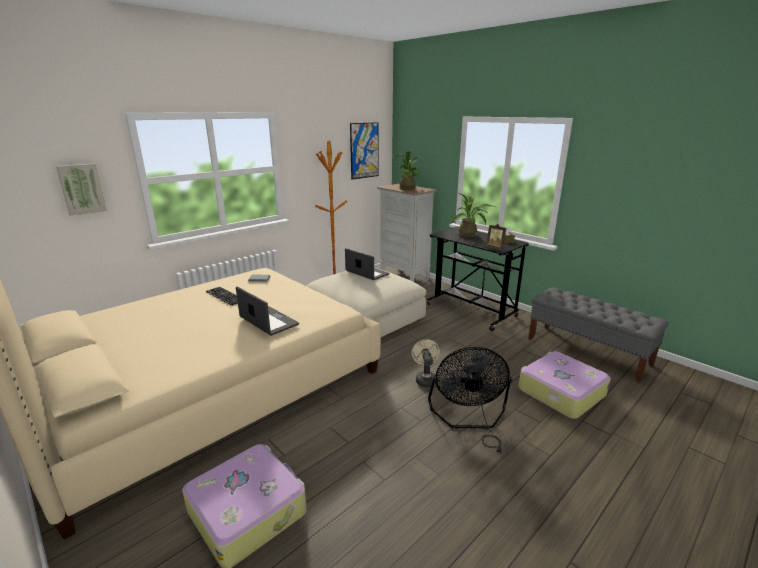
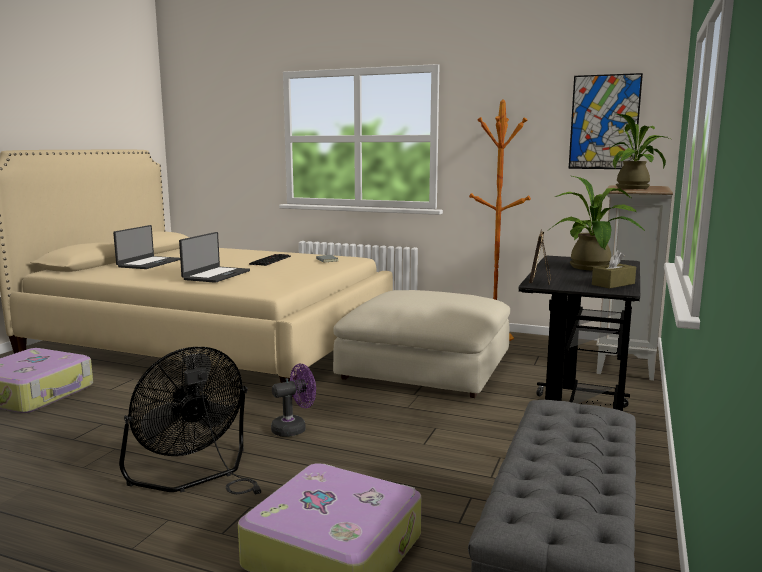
camera: 65 degrees right, 10 degrees down
picture [56,164,107,216] -> none
laptop [345,248,390,280] -> laptop moved to [113,225,180,269]
beige fan [412,339,440,387] -> purple fan [271,364,316,437]
black fan [428,347,512,453] -> black fan turned 105 degrees counterclockwise [119,347,261,494]

